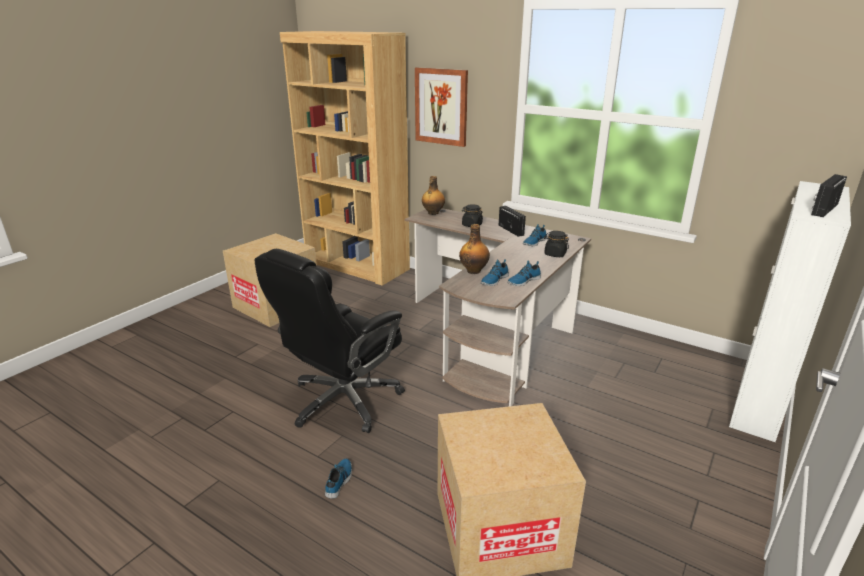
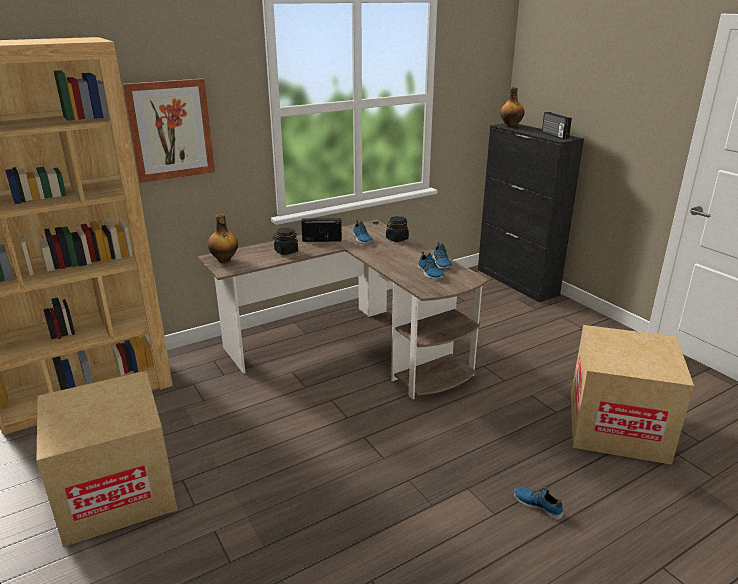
camera: 65 degrees left, 0 degrees up
black office chair [255,249,405,433] -> none
bottle [459,224,490,274] -> bottle moved to [500,87,525,128]
white cabinet [729,181,851,442] -> black cabinet [478,123,584,302]

